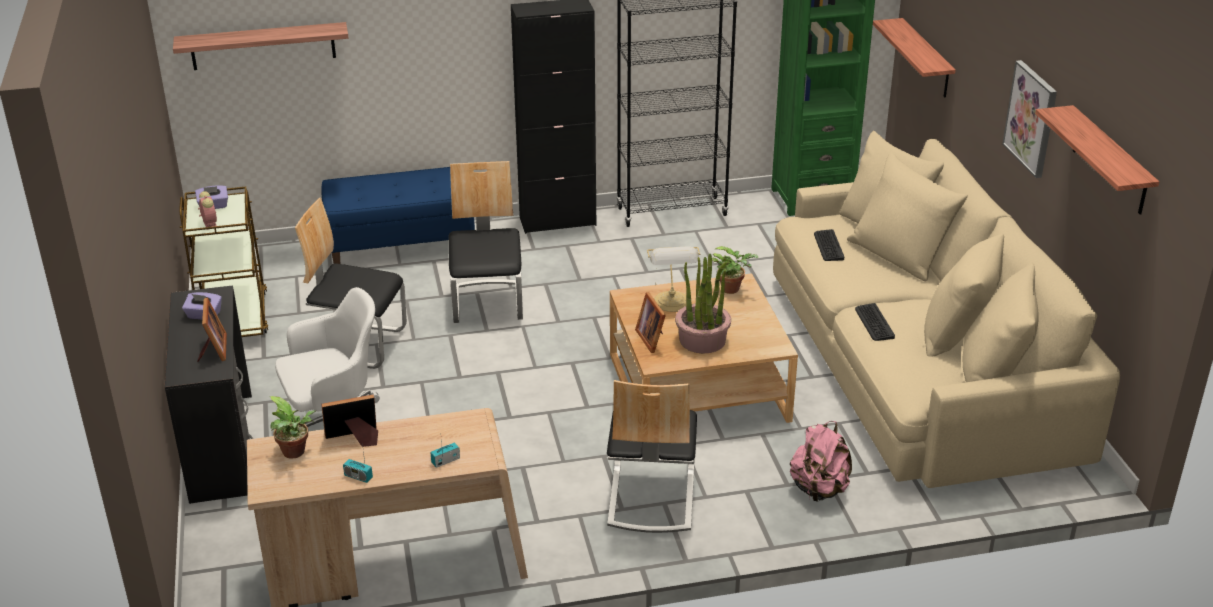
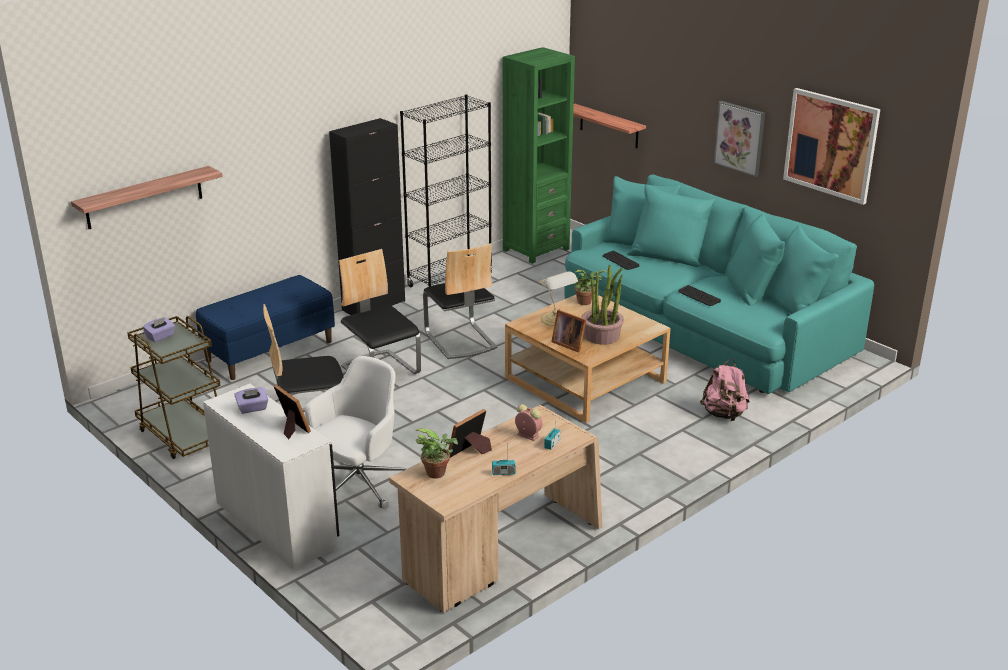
camera: 30 degrees left, 5 degrees down
black desk [165,285,253,504] -> white desk [203,384,339,570]
alarm clock [198,191,217,230] -> alarm clock moved to [515,404,542,441]
chair [607,380,697,533] -> chair moved to [423,243,497,359]
beige sofa [773,131,1120,488] -> turquoise sofa [564,174,874,394]
shelf [1035,105,1159,214] -> picture [783,88,880,205]

